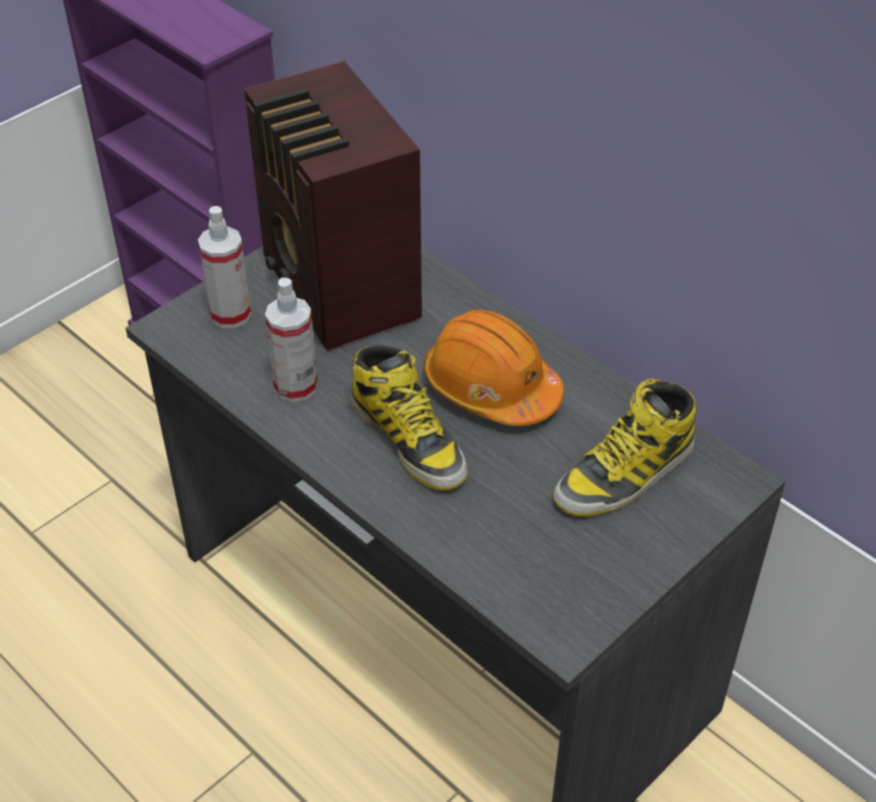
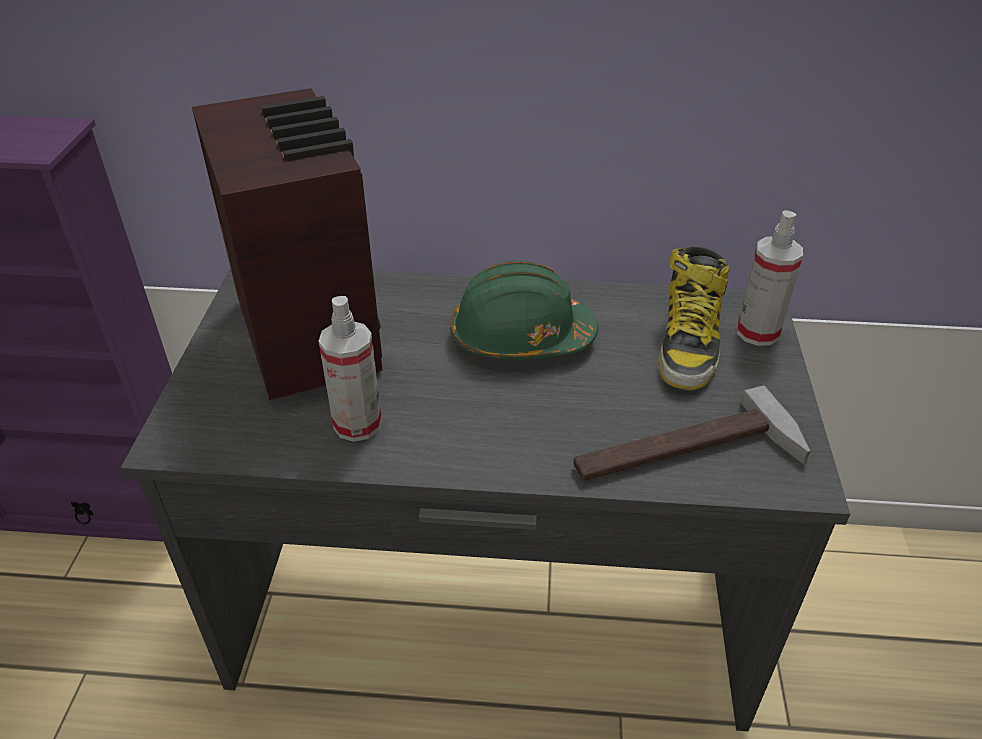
camera: 40 degrees left, 5 degrees down
spray bottle [198,206,251,328] -> spray bottle moved to [737,210,803,346]
radio [244,61,422,351] -> radio turned 135 degrees counterclockwise [192,88,383,400]
boot [350,345,468,490] -> none
orange hard hat [423,310,564,426] -> green hard hat [450,260,599,360]
none -> hammer [573,385,811,481]

